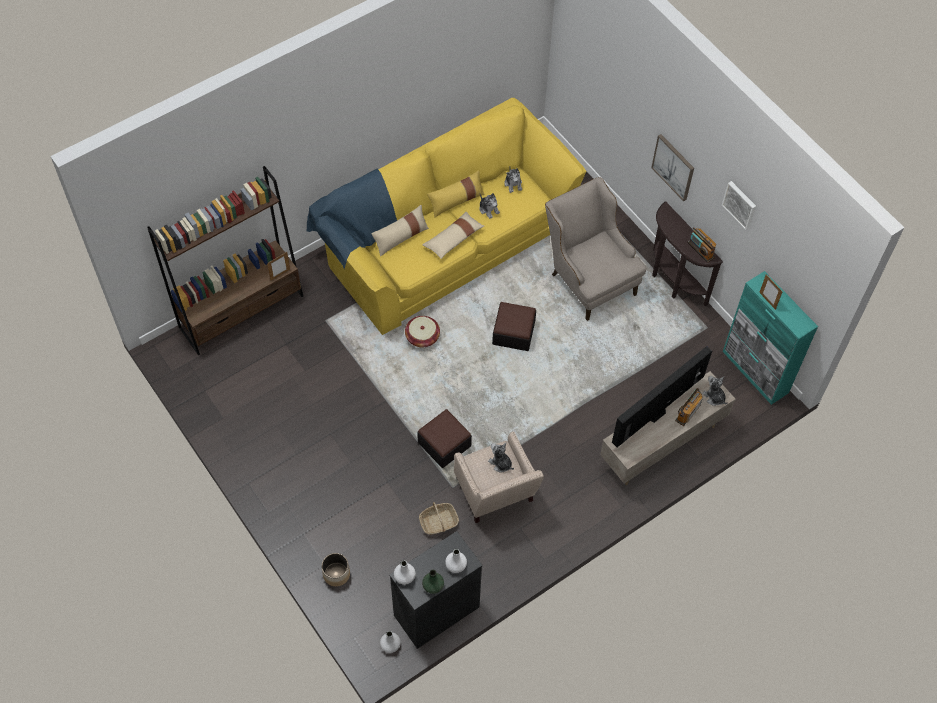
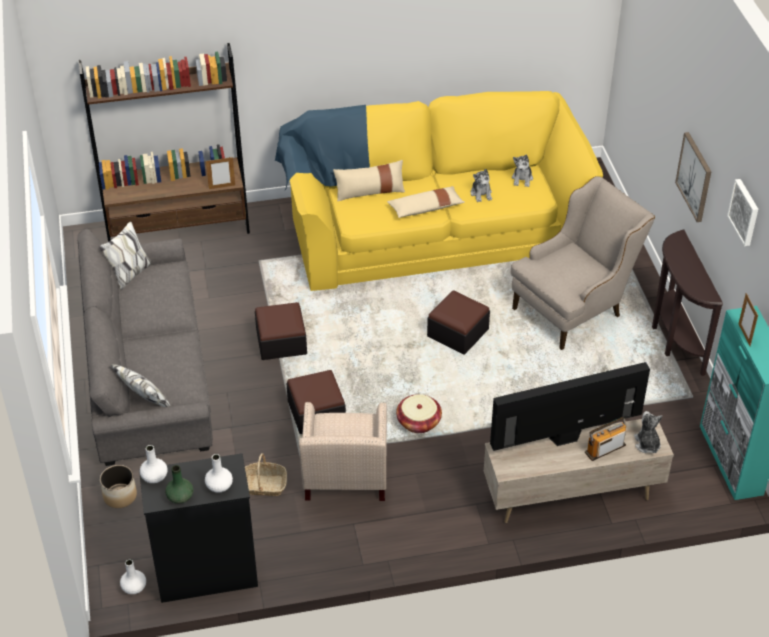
camera: 25 degrees right, 15 degrees down
basket [405,316,440,347] -> basket moved to [396,394,442,433]
yellow pillow [427,170,485,218] -> none
plush toy [488,443,514,473] -> none
beige armchair [545,177,646,321] -> beige armchair turned 60 degrees clockwise [511,176,655,350]
radio [687,227,716,263] -> none
none -> grey sofa [77,221,213,466]
none -> ottoman [255,302,307,360]

